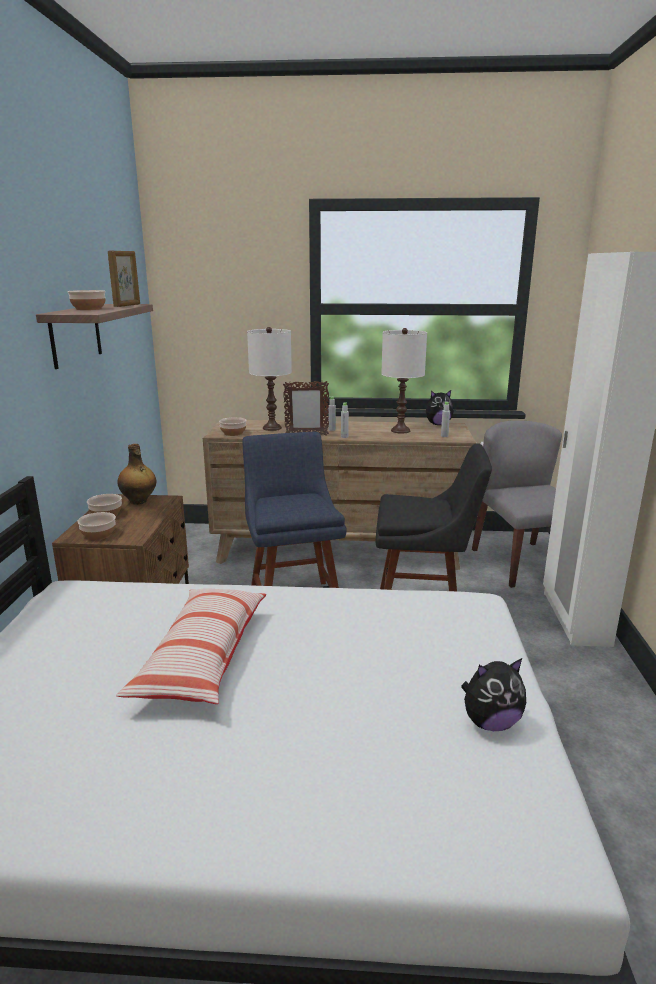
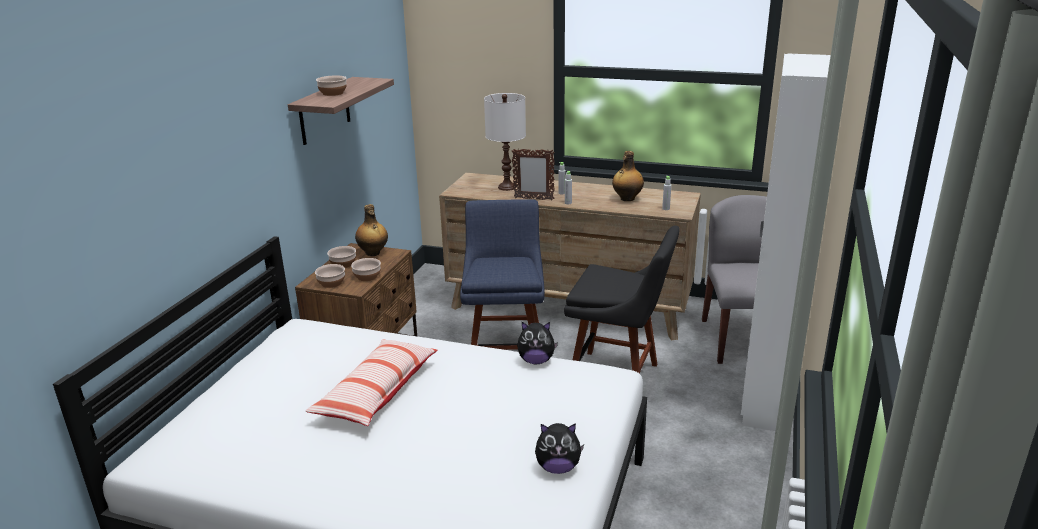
camera: 15 degrees right, 5 degrees up
picture frame [108,251,140,307] -> none
bowl [219,417,247,436] -> bowl moved to [351,258,381,281]
white table lamp [381,328,427,433] -> bottle [612,151,644,201]
plush toy [426,390,454,425] -> plush toy moved to [517,322,558,364]

